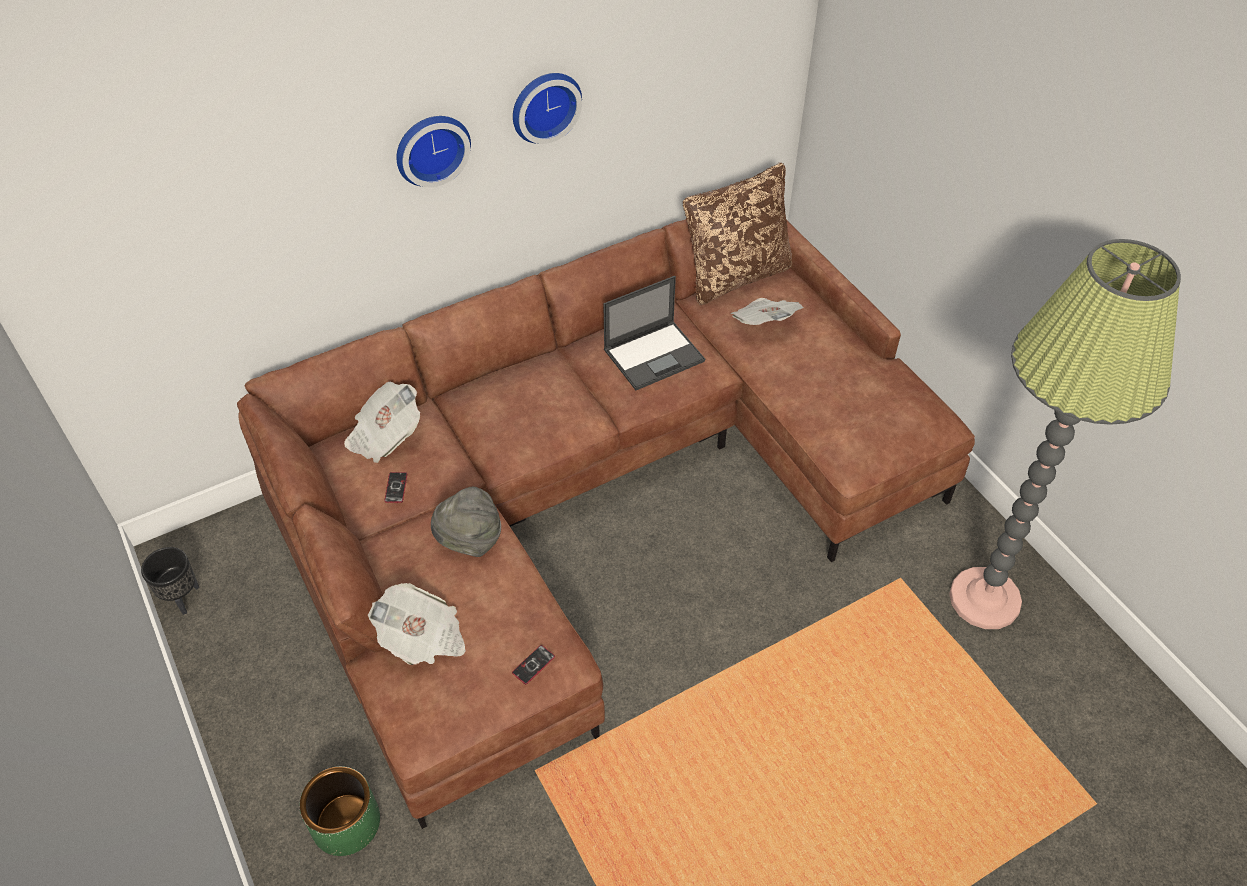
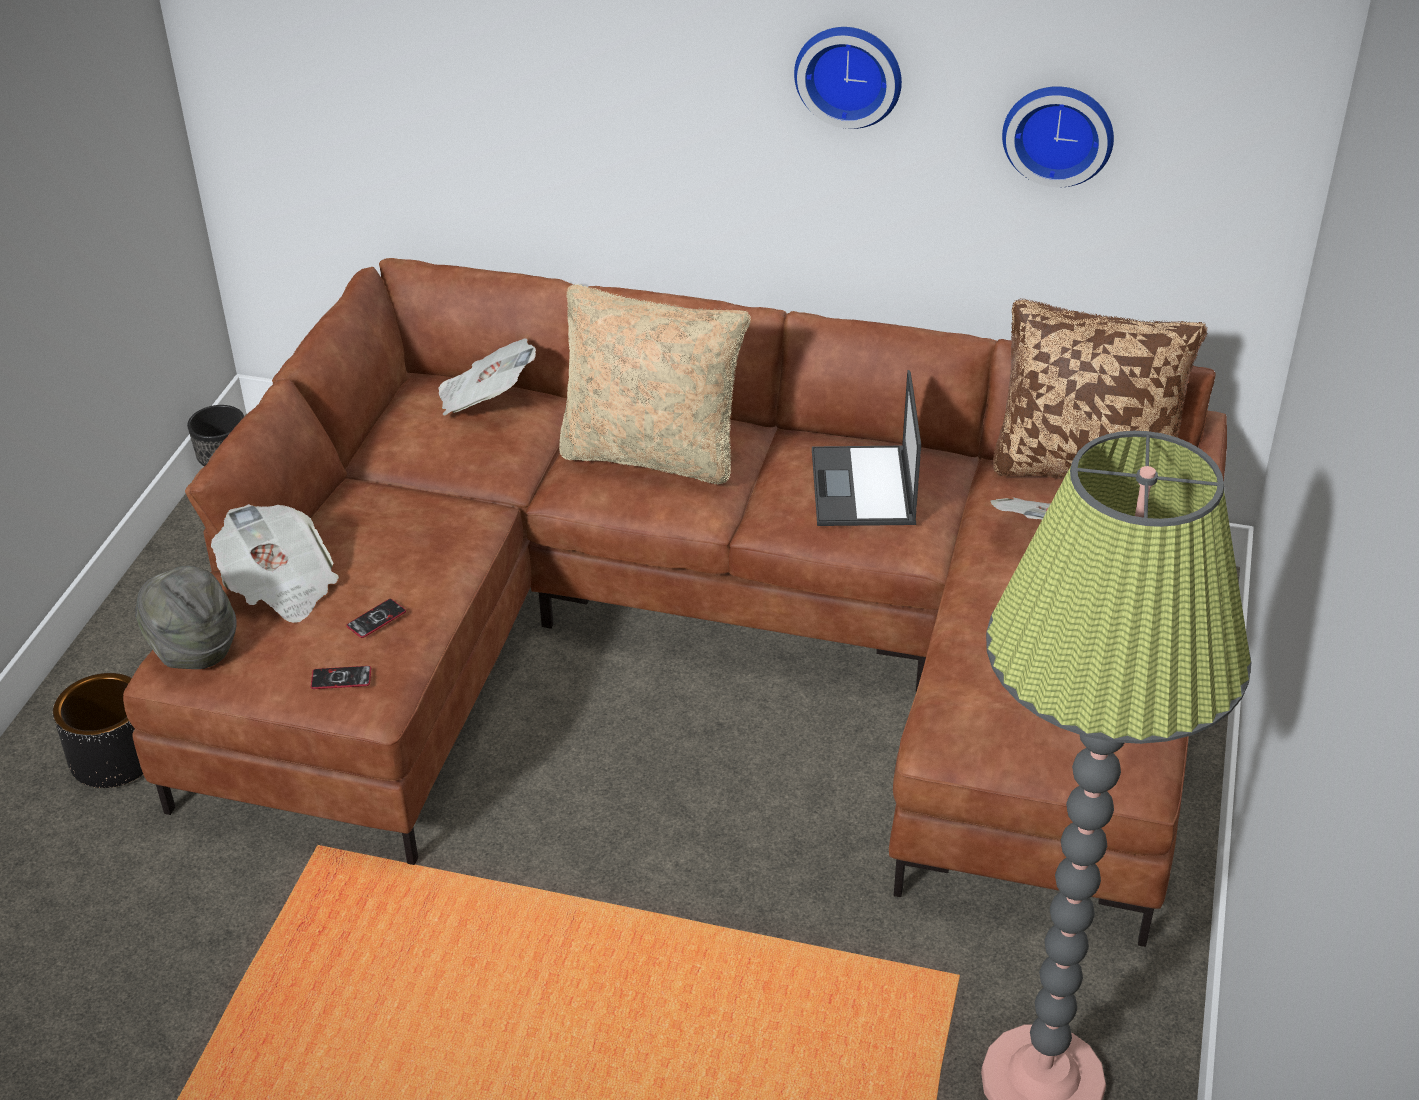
camera: 45 degrees right, 10 degrees down
green planter [299,766,380,856] -> black planter [53,673,143,788]
phone [384,472,407,503] -> phone moved to [346,599,406,638]
wall clock [396,116,471,187] -> wall clock moved to [1002,86,1114,187]
grey hat [431,487,501,557] -> grey hat moved to [135,566,236,669]
laptop [603,276,705,390] -> laptop turned 75 degrees clockwise [812,370,921,526]
none -> beige pillow [559,283,751,484]

